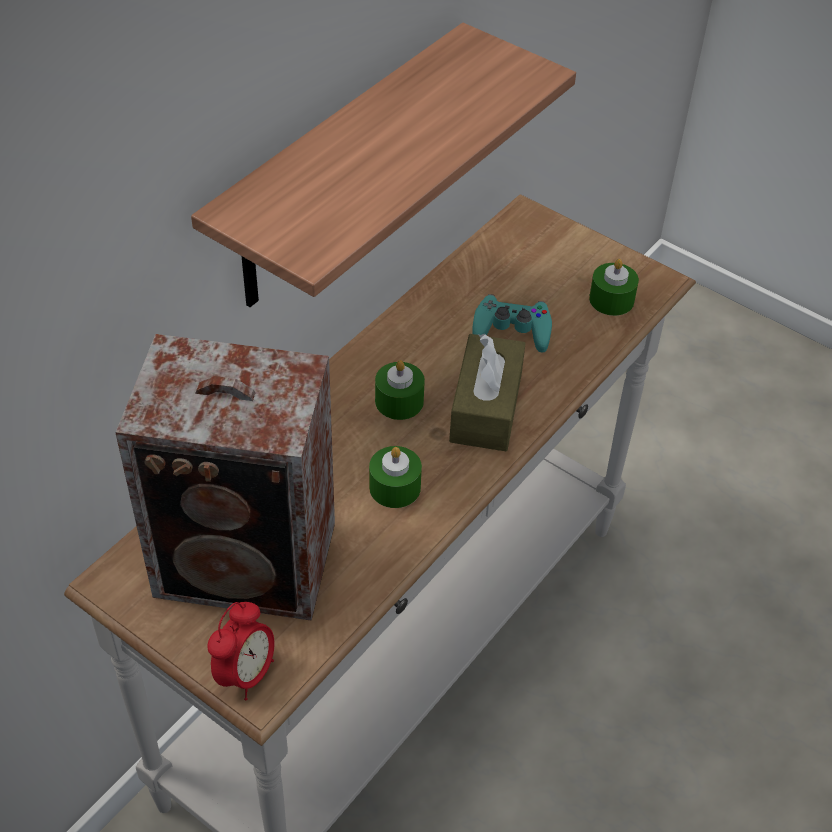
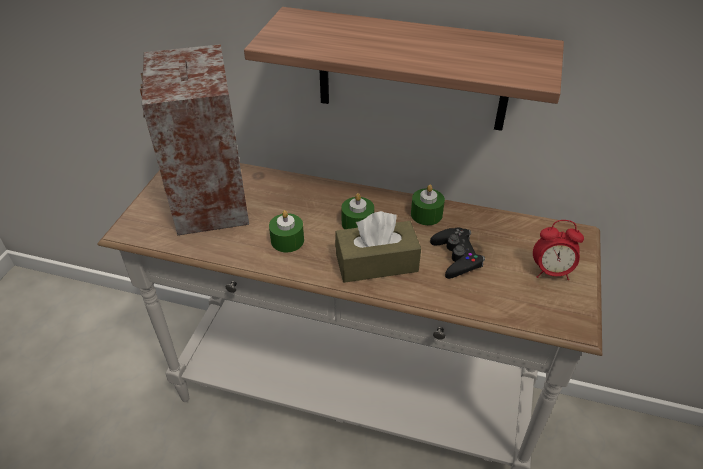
camera: 70 degrees right, 5 degrees down
alarm clock [207,602,275,700] -> alarm clock moved to [533,220,584,280]
turquoise game controller [472,294,552,353] -> black game controller [430,228,485,279]
green candle [589,259,639,316] -> green candle moved to [411,185,445,225]

